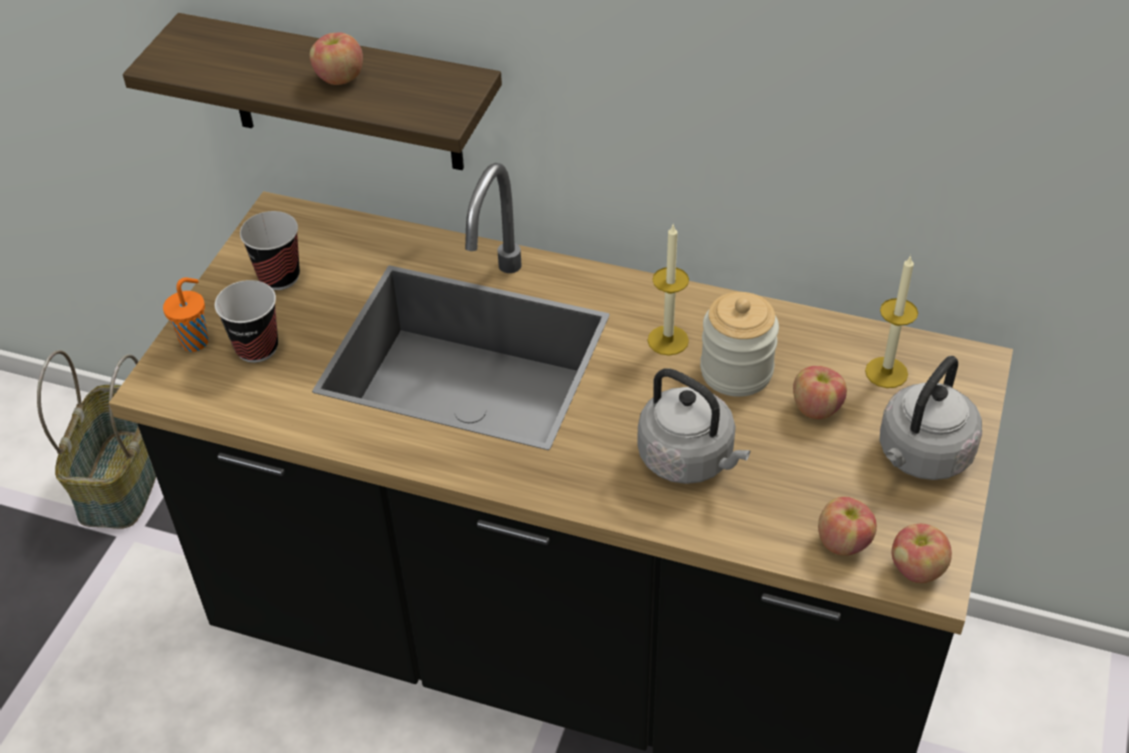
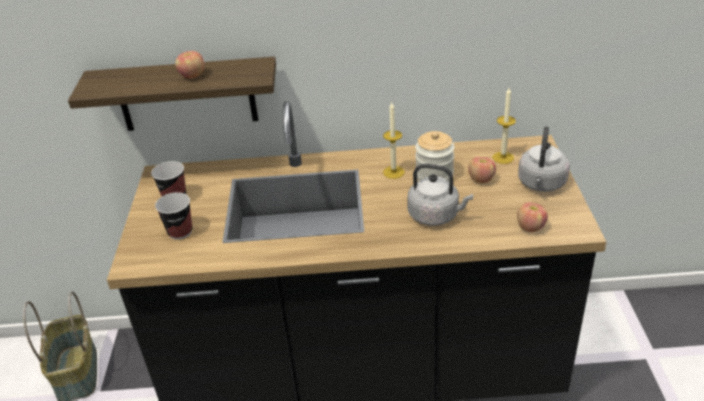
camera: 20 degrees left, 10 degrees down
orange cup [163,277,209,352] -> none
apple [892,524,952,583] -> none

